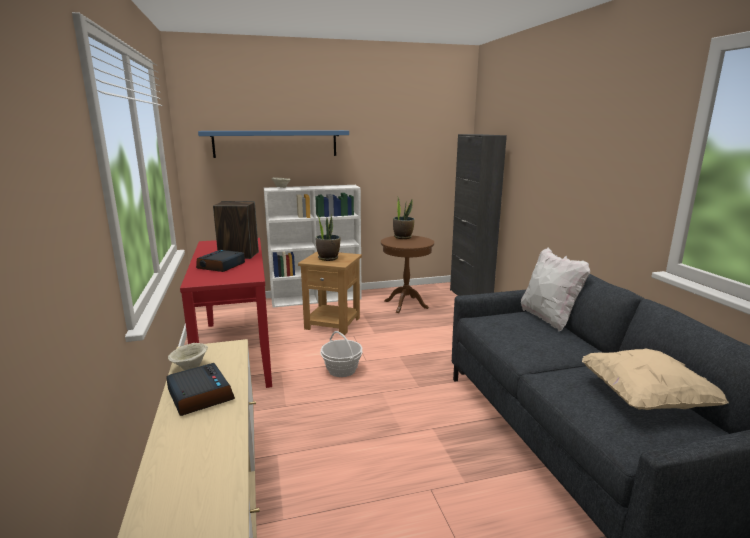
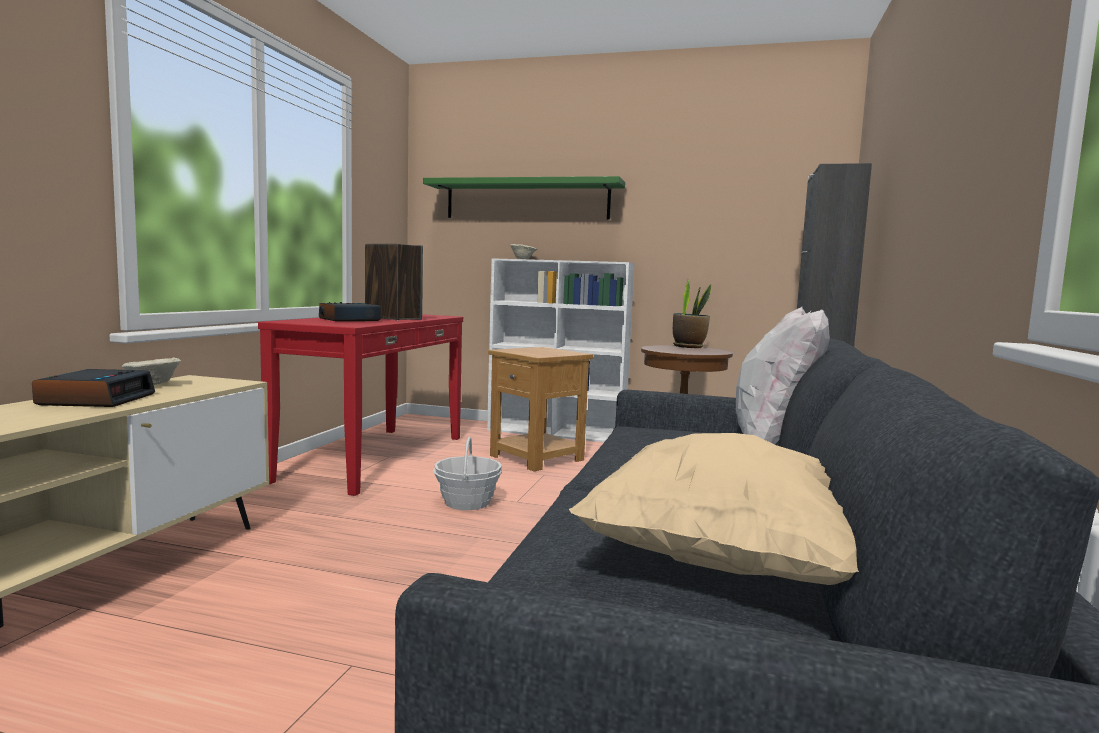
camera: 30 degrees right, 10 degrees down
blue shelf [198,130,349,158] -> green shelf [423,176,625,220]
potted plant [316,214,341,261] -> none

